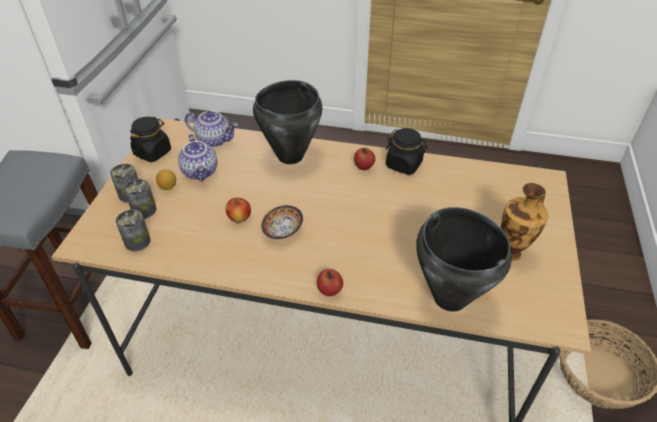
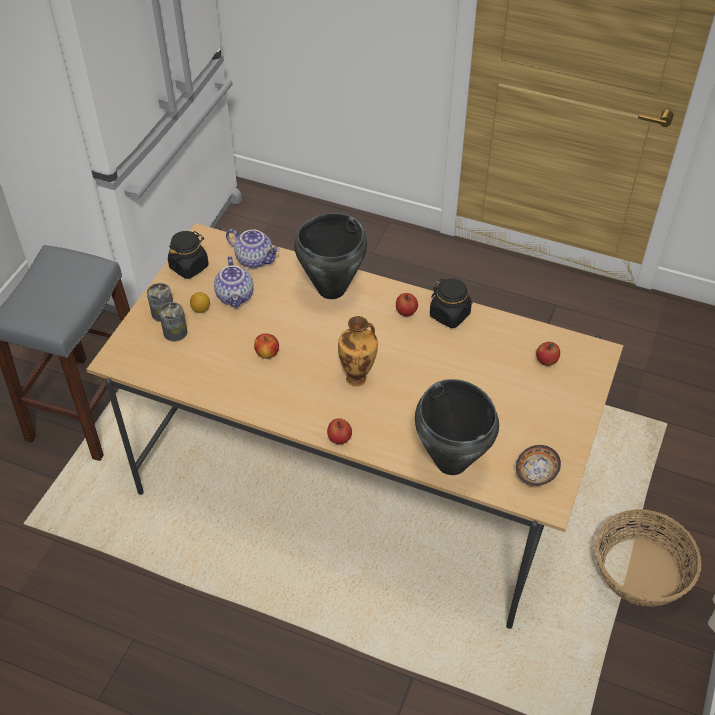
camera: 10 degrees right, 5 degrees up
can [116,209,151,252] -> none
bowl [262,205,303,239] -> bowl moved to [516,445,561,486]
vase [501,183,548,261] -> vase moved to [338,316,378,386]
none -> apple [536,342,560,366]

